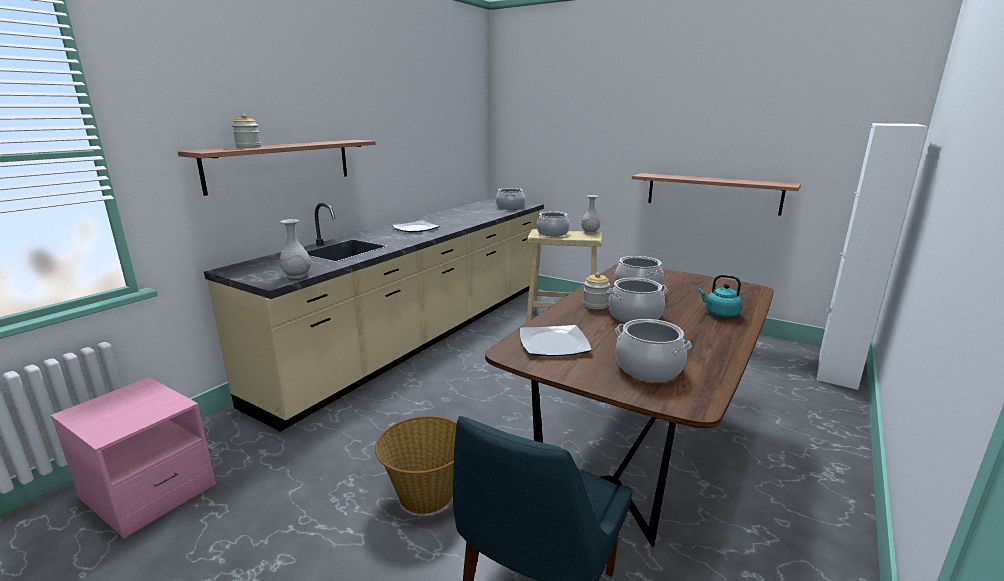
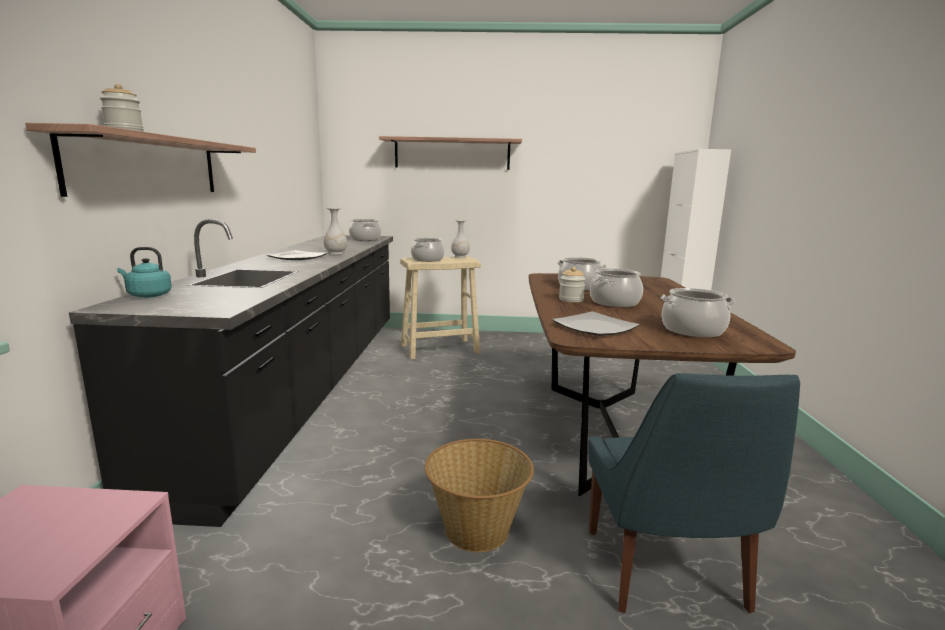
camera: 30 degrees left, 5 degrees down
beige counter [204,199,544,432] -> black counter [69,219,393,527]
white vase [280,219,311,279] -> white vase moved to [324,208,347,255]
shelf [632,173,801,216] -> shelf moved to [379,136,522,170]
turquoise kettle [699,275,742,317] -> turquoise kettle moved to [117,247,172,298]

